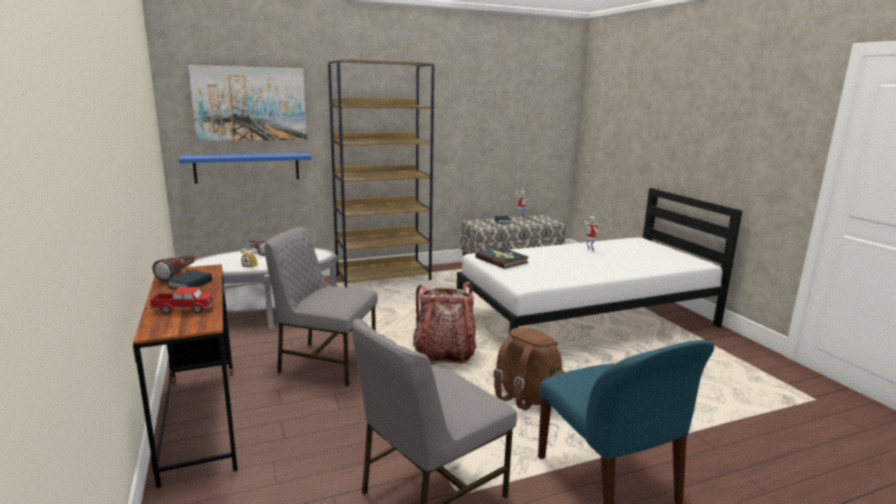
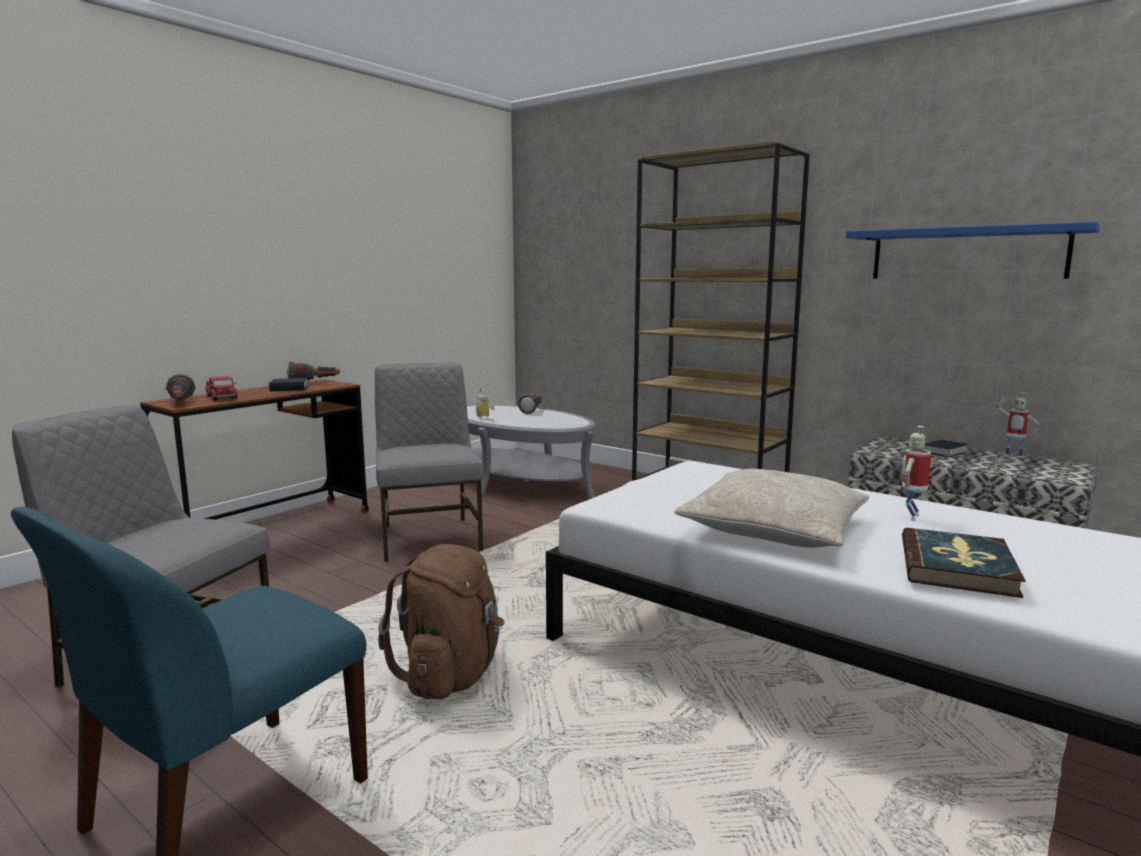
camera: 60 degrees right, 5 degrees down
blue shelf [179,153,312,183] -> blue shelf moved to [846,222,1100,279]
picture [188,65,307,141] -> none
backpack [413,281,477,364] -> none
book [475,247,529,269] -> book moved to [902,528,1026,598]
none -> flashlight [166,374,196,400]
none -> beige pillow [674,469,869,548]

